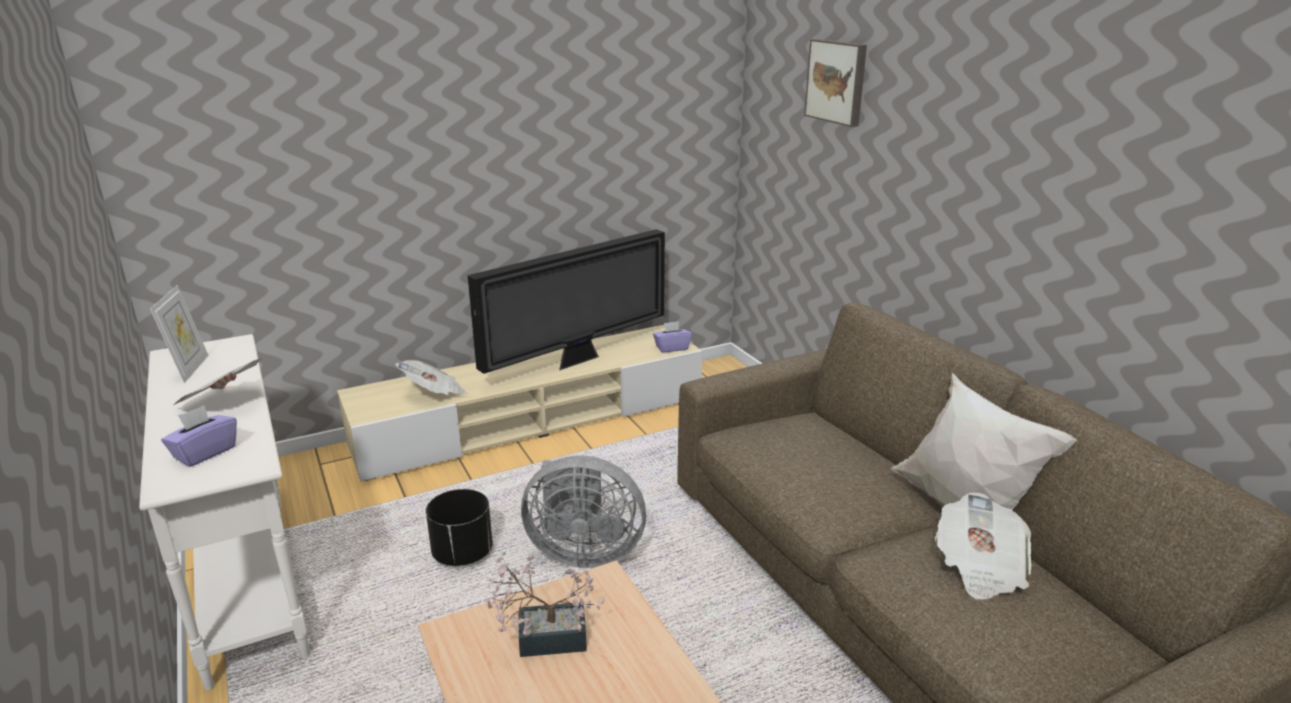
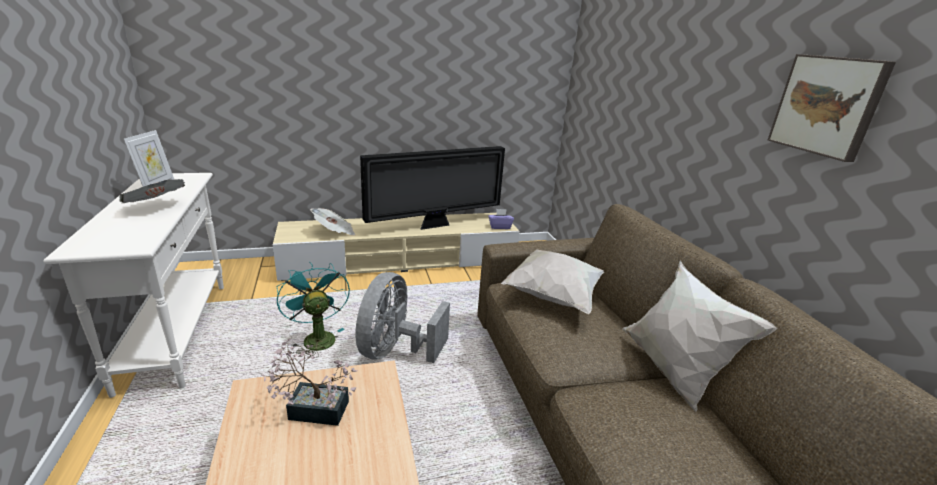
camera: 10 degrees right, 0 degrees up
purple tissue box [161,405,237,467] -> none
black planter [426,489,493,566] -> turquoise fan [277,262,350,358]
grey fan [521,456,646,568] -> grey fan turned 90 degrees clockwise [356,272,450,363]
picture [804,39,867,127] -> picture moved to [768,54,896,162]
newspaper [935,493,1031,600] -> none
none -> white pillow [501,249,604,314]

